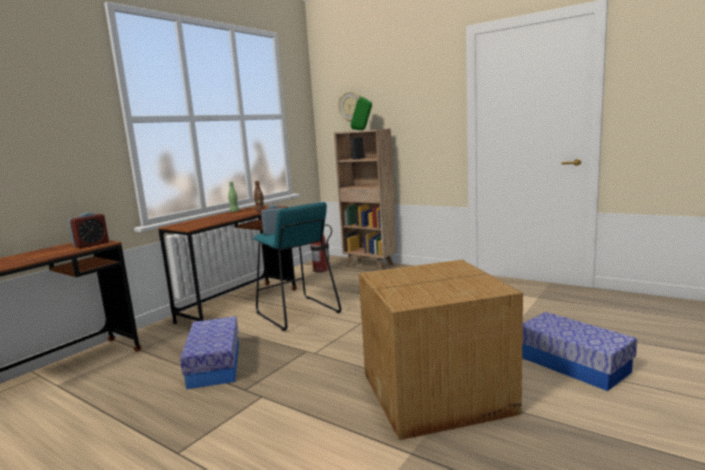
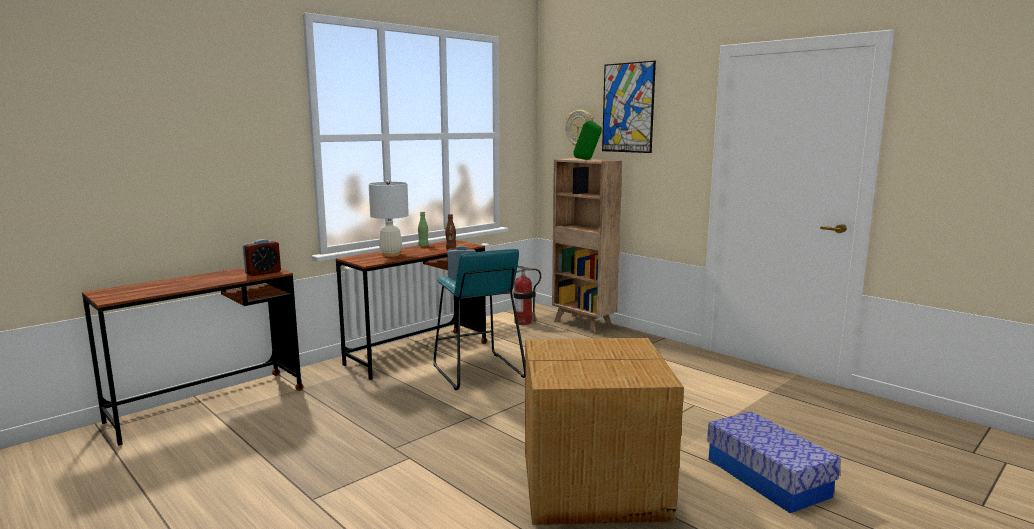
camera: 10 degrees right, 0 degrees up
storage box [180,316,239,389] -> none
none -> white table lamp [369,180,409,257]
none -> picture [602,61,656,153]

